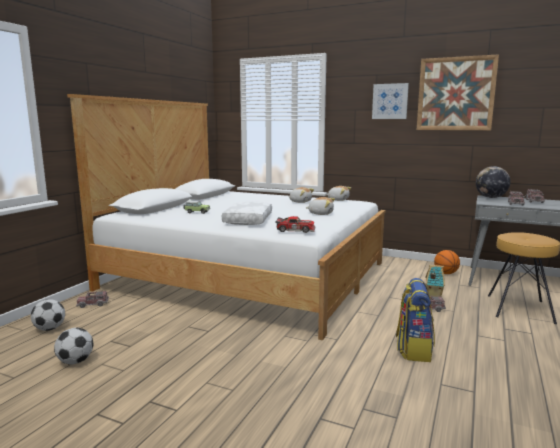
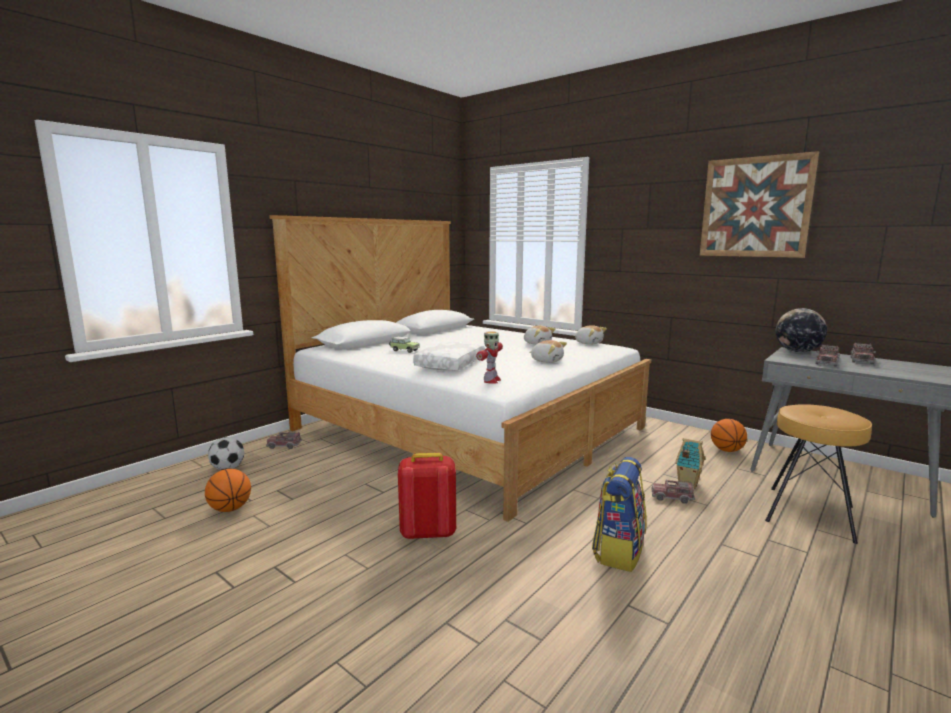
camera: 15 degrees right, 0 degrees up
football [54,328,93,365] -> basketball [205,469,251,512]
toy car [275,216,315,233] -> toy robot [476,331,503,384]
picture [372,83,409,119] -> none
none -> red backpack [398,453,456,540]

